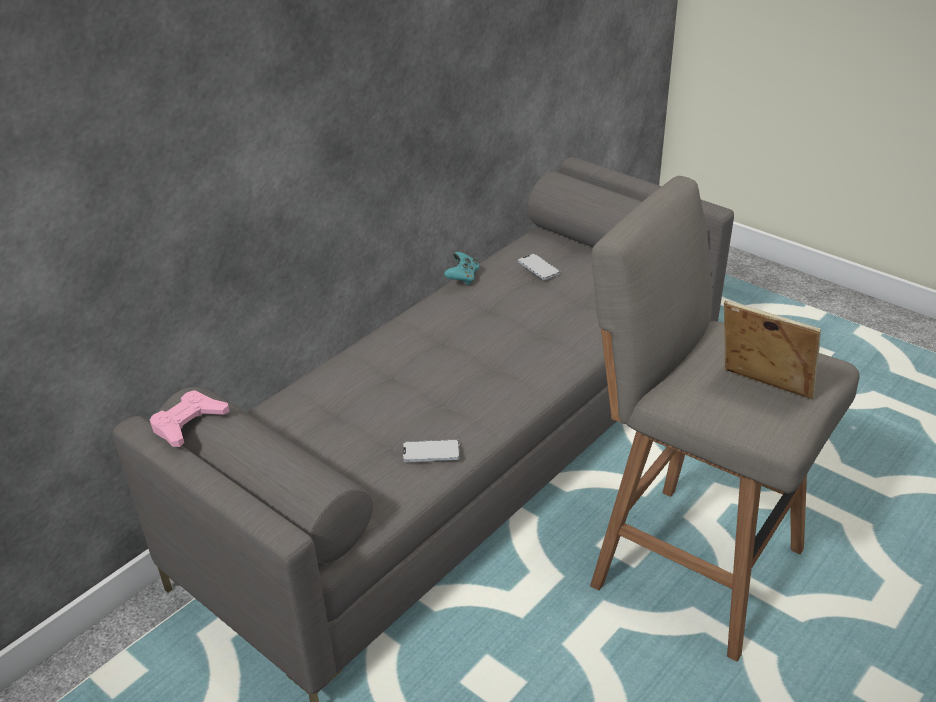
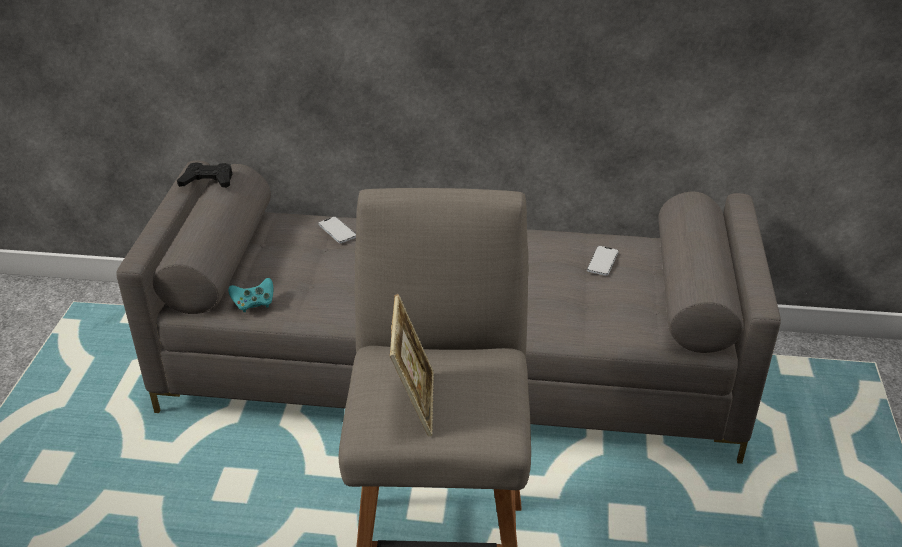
camera: 55 degrees right, 0 degrees up
pink game controller [150,390,230,447] -> black game controller [177,162,232,188]
phone [403,439,460,462] -> phone moved to [318,216,356,243]
turquoise game controller [444,252,479,285] -> turquoise game controller moved to [228,278,273,312]

